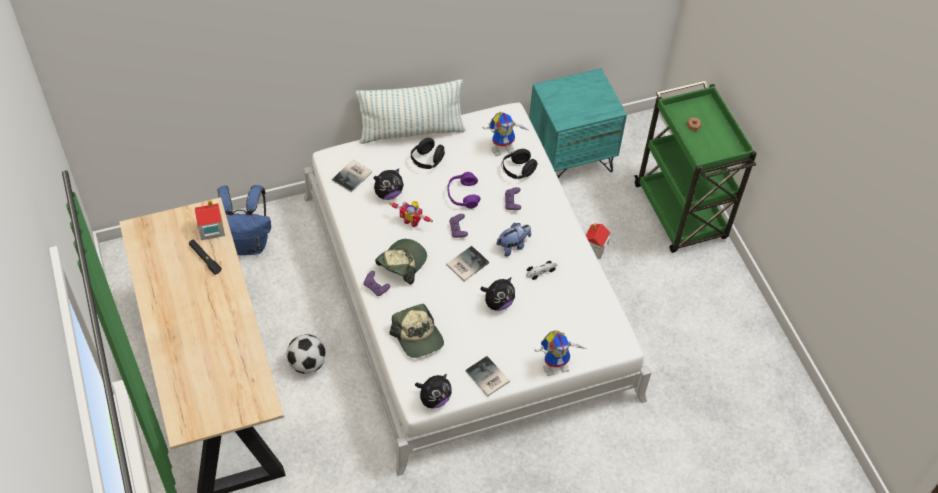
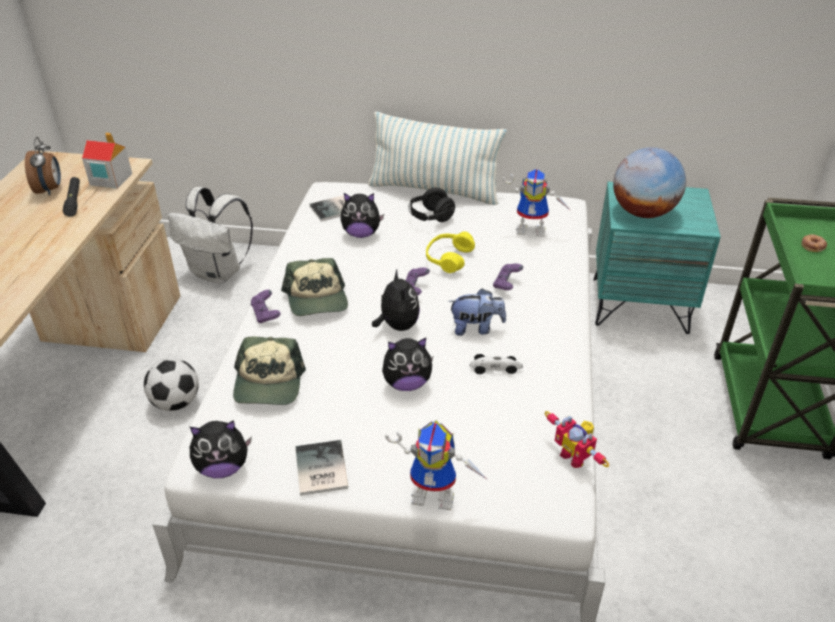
camera: 30 degrees right, 15 degrees down
blue backpack [217,185,271,255] -> white backpack [168,187,253,283]
cap [375,239,427,285] -> cap turned 105 degrees clockwise [281,258,348,316]
toy robot [390,201,433,227] -> toy robot moved to [544,411,609,468]
book [446,246,489,281] -> plush toy [372,270,420,331]
purple headphones [447,172,480,209] -> yellow headphones [426,231,475,273]
black headphones [502,149,537,179] -> none
toy house [586,223,610,259] -> none
none -> alarm clock [25,137,61,196]
none -> globe [613,147,686,218]

